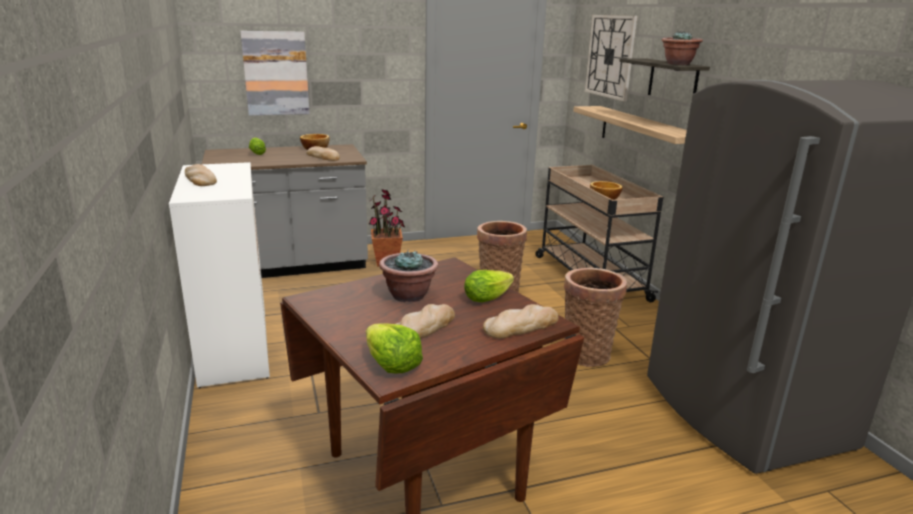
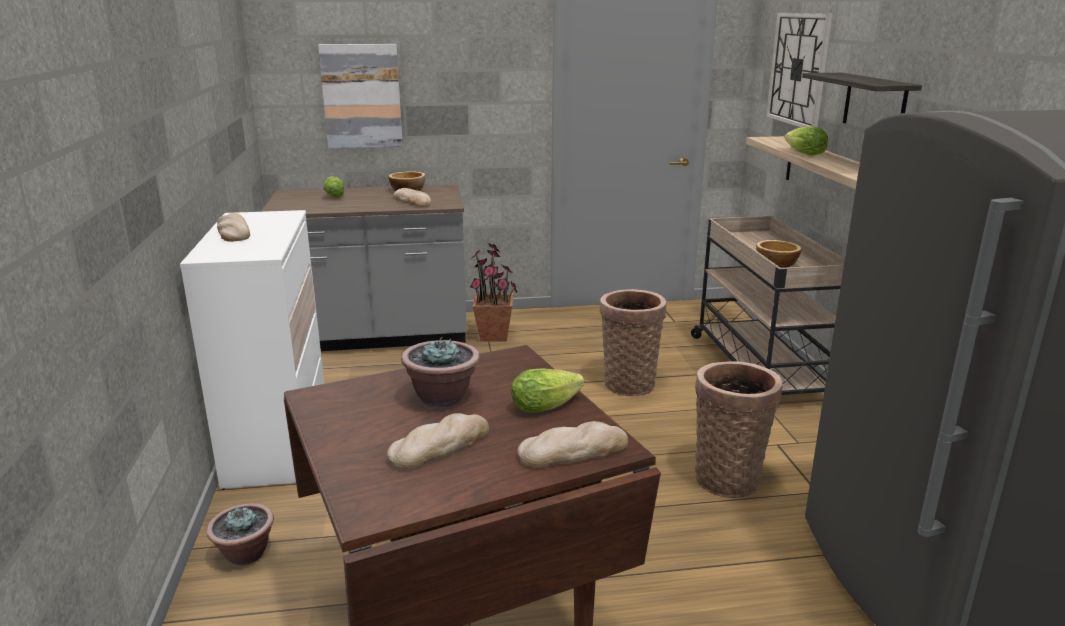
camera: 10 degrees right, 0 degrees up
lettuce [366,324,423,373] -> lettuce moved to [785,126,828,155]
potted plant [662,31,703,65] -> potted plant moved to [206,503,274,565]

